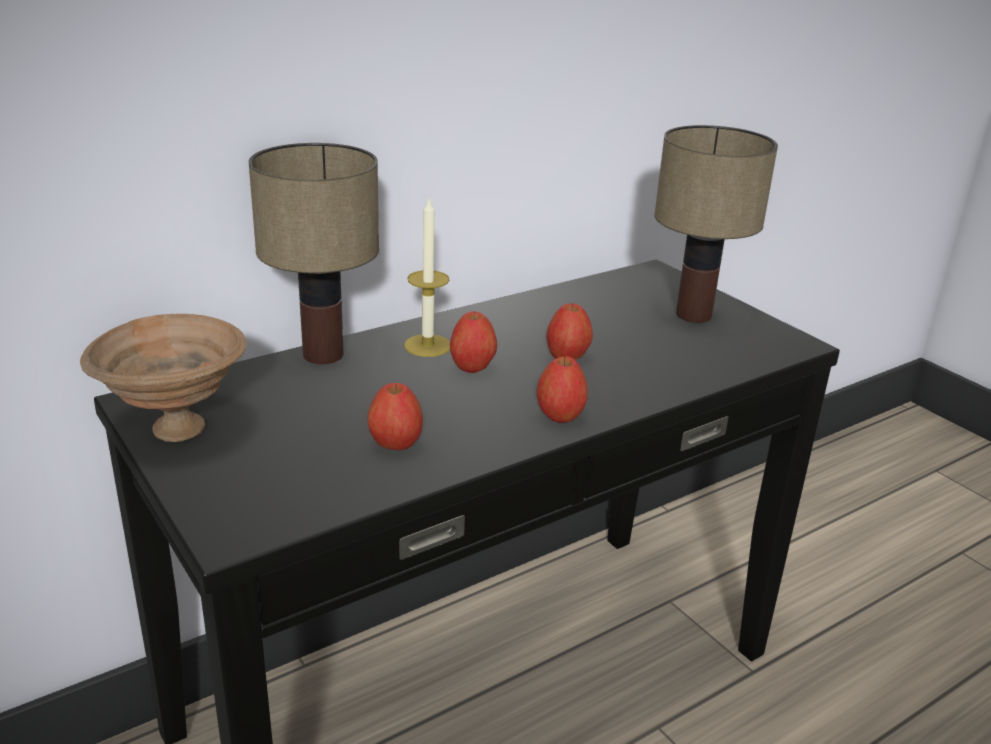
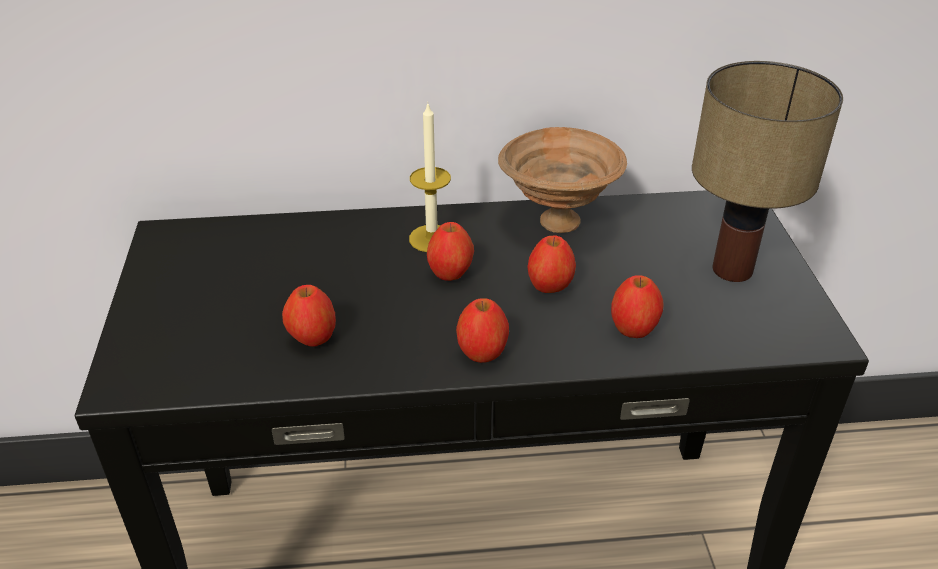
camera: 30 degrees right, 10 degrees up
brown bowl [80,314,246,442] -> brown bowl moved to [498,127,627,233]
table lamp [248,143,379,364] -> none
none -> apple [611,275,663,338]

